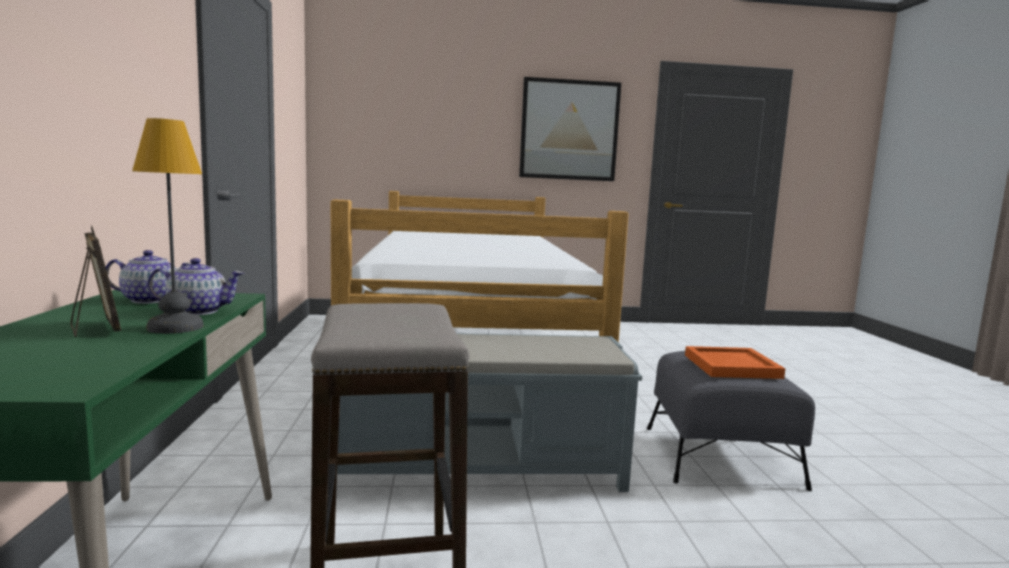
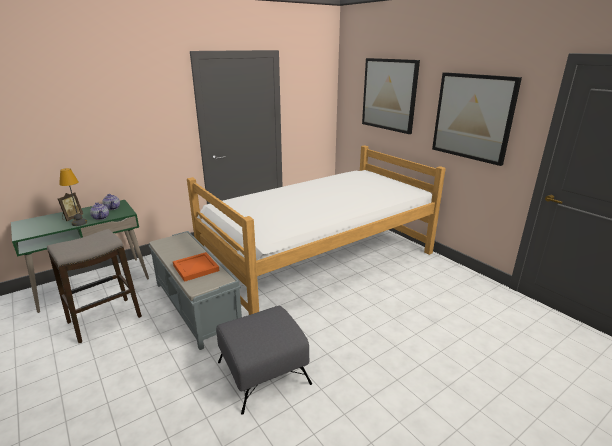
camera: 60 degrees right, 15 degrees up
orange tray [685,346,786,379] -> orange tray moved to [173,252,219,282]
none -> picture [362,58,420,134]

